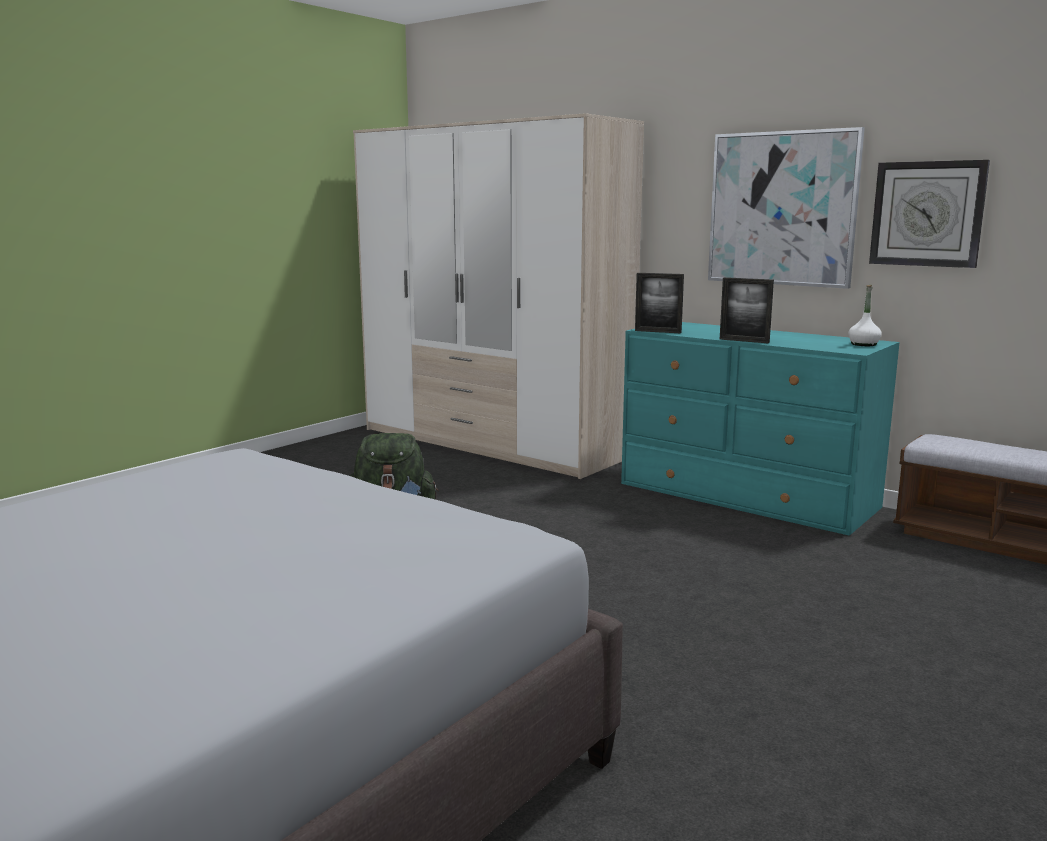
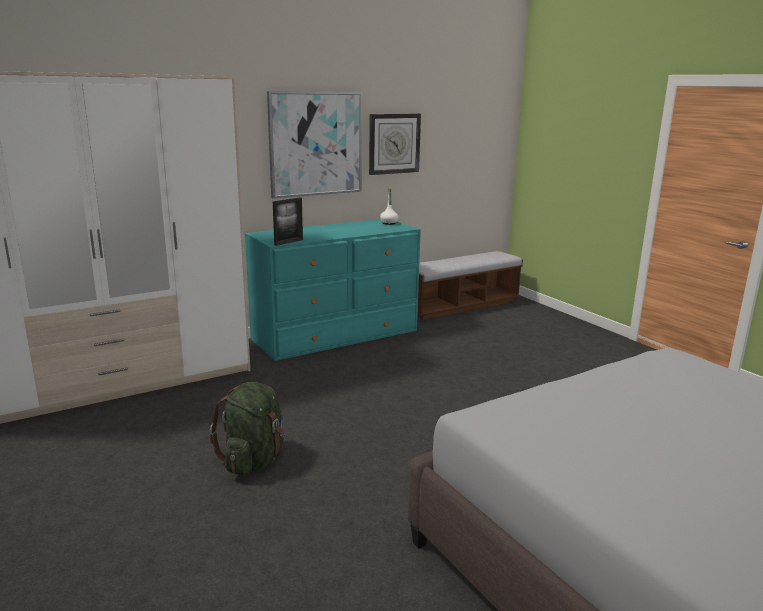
camera: 70 degrees left, 5 degrees up
picture frame [720,277,774,343] -> none

